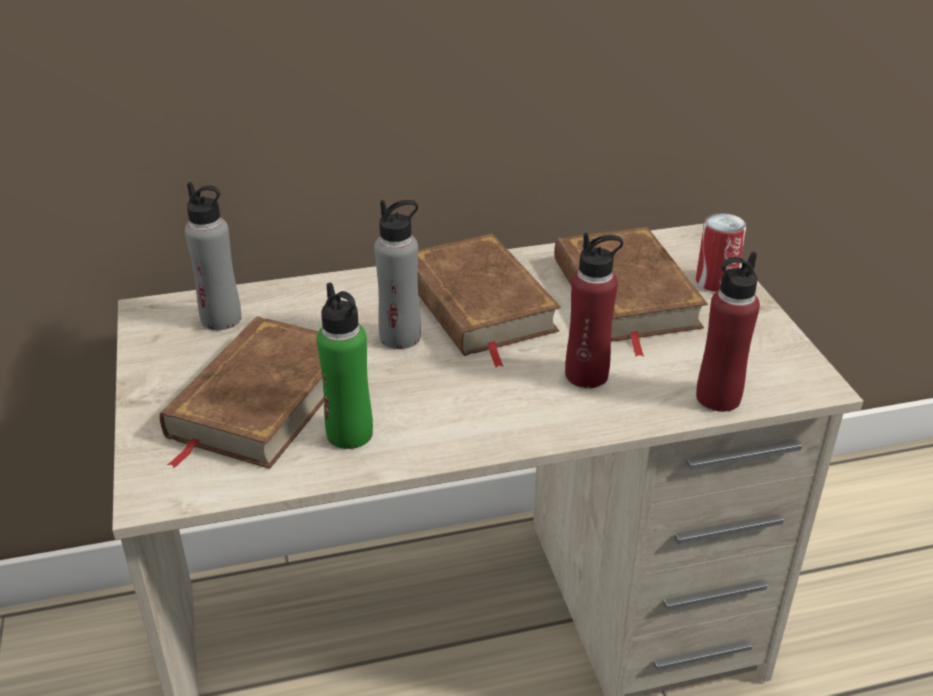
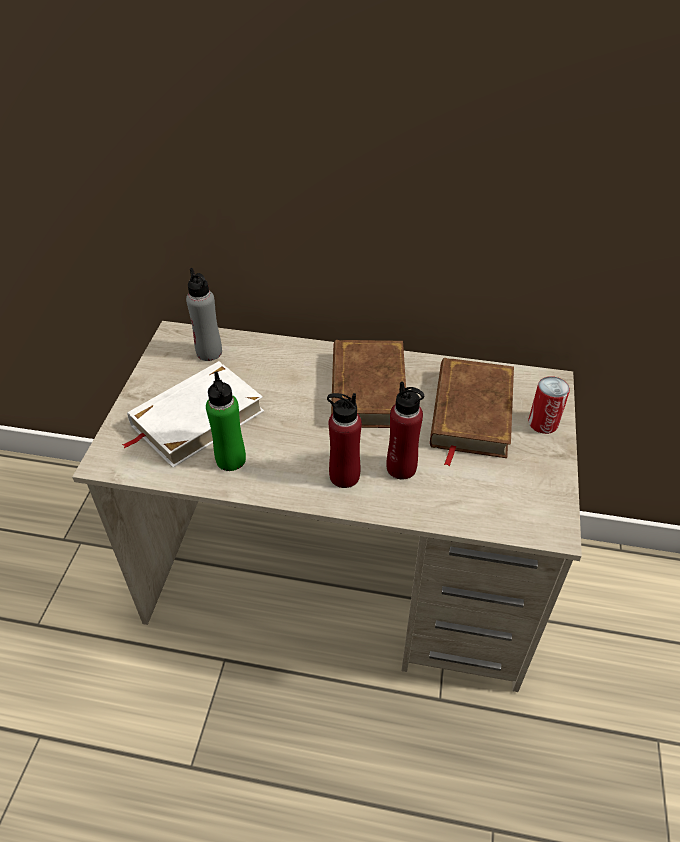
camera: 25 degrees right, 10 degrees up
brown book [160,316,324,469] -> white book [122,361,264,468]
grey bottle [374,200,421,349] -> none
red bottle [696,252,760,412] -> red bottle moved to [327,393,362,488]

